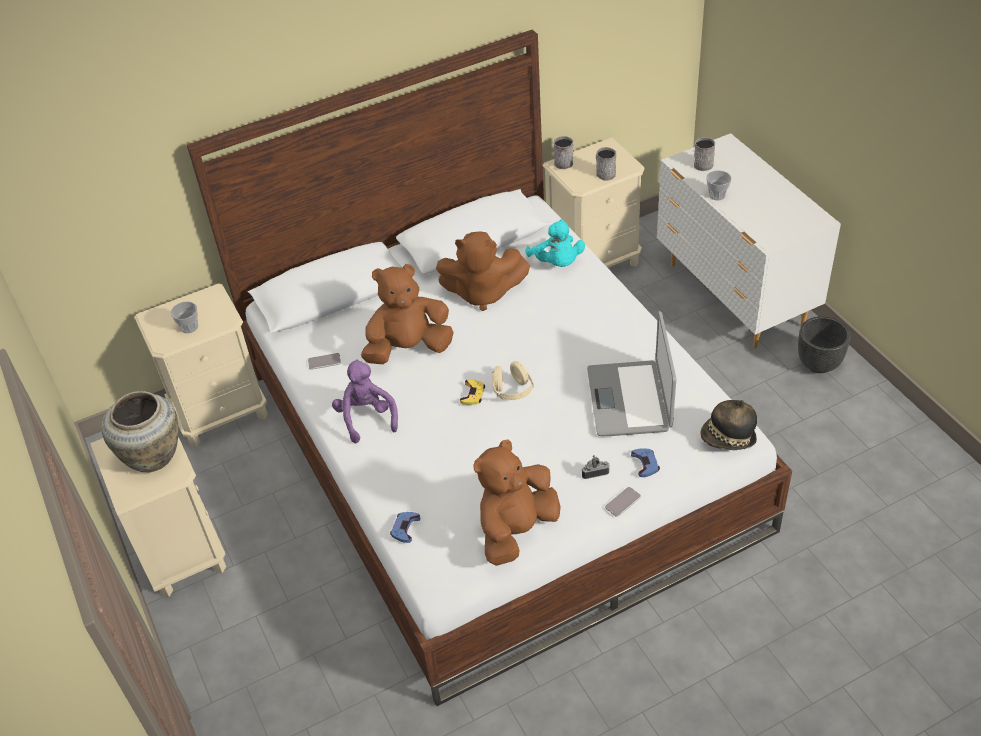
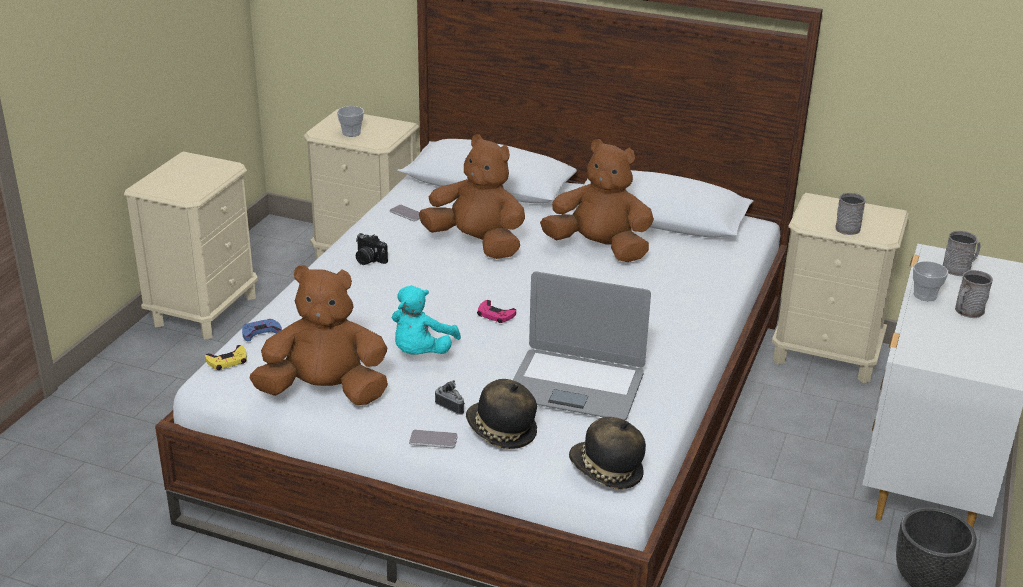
camera: 45 degrees right, 15 degrees down
beige vase [101,391,178,472] -> none
purple plush toy [332,359,398,443] -> camera [356,233,388,265]
brown plush toy [436,231,530,311] -> brown plush toy turned 150 degrees clockwise [540,139,654,262]
yellow game controller [460,379,485,405] -> yellow game controller moved to [205,345,247,370]
beige headphones [492,361,534,400] -> pink game controller [477,300,516,323]
turquoise plush toy [525,219,585,267] -> turquoise plush toy moved to [392,285,461,355]
grey mug [554,136,573,169] -> grey mug moved to [955,270,993,318]
laptop [587,311,676,436] -> laptop turned 120 degrees counterclockwise [513,272,651,420]
blue game controller [631,449,660,477] -> hat [466,379,537,449]

